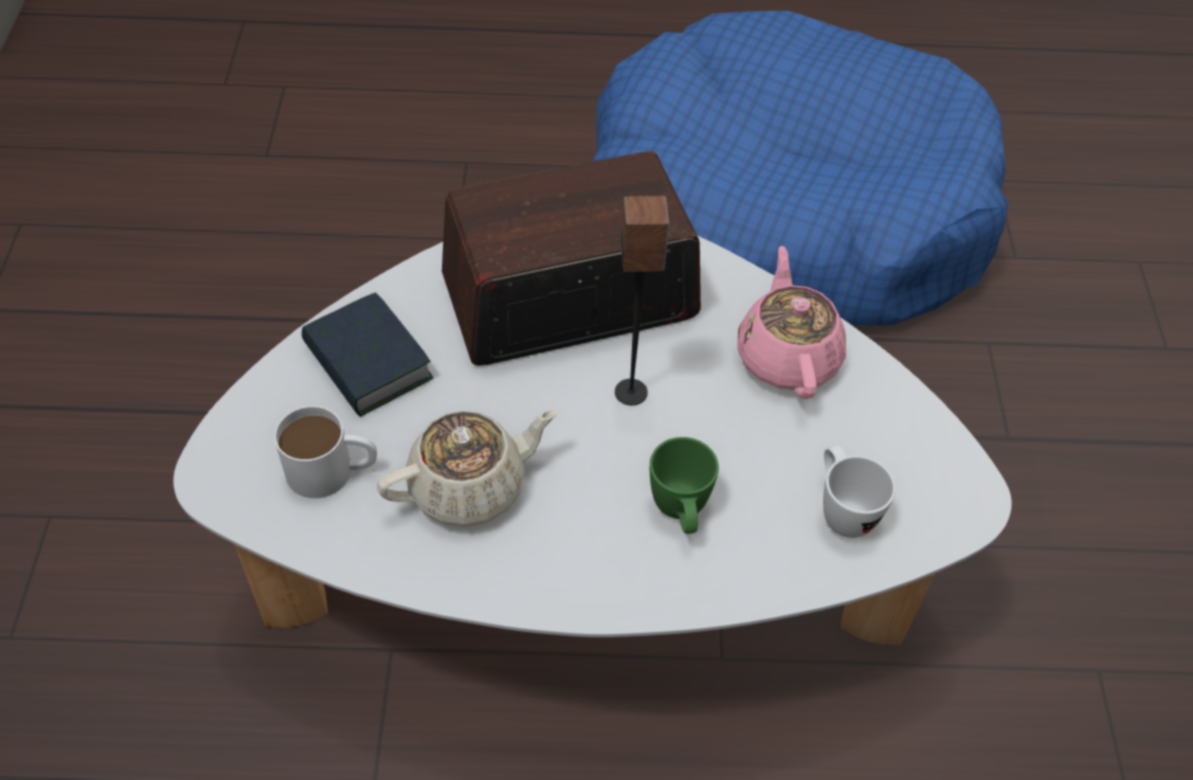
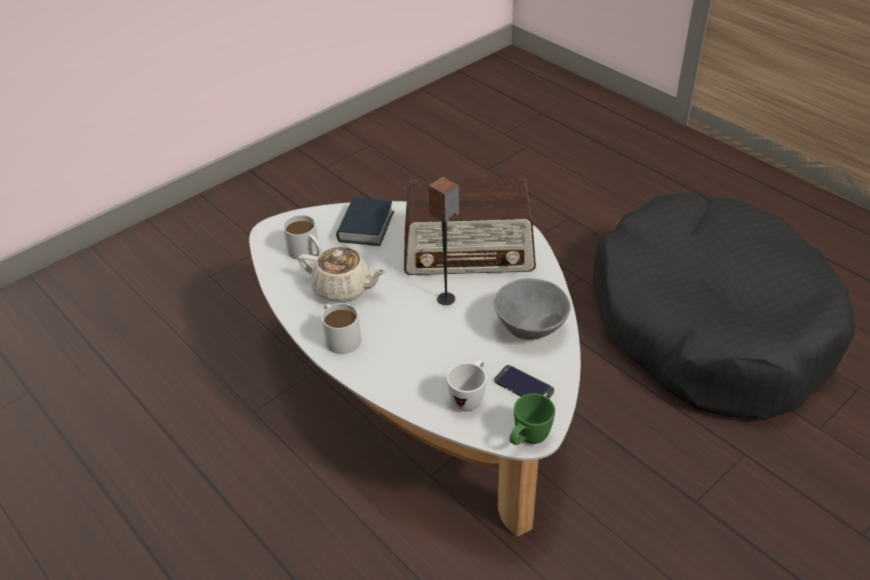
camera: 50 degrees right, 10 degrees down
radio [442,151,701,366] -> radio turned 150 degrees clockwise [404,177,536,275]
blue dog bed [593,11,1009,325] -> black dog bed [593,193,855,419]
green mug [650,437,719,534] -> green mug moved to [509,393,555,445]
pink teapot [737,245,846,399] -> grey bowl [493,278,571,340]
none -> white mug [322,303,361,354]
none -> phone [494,365,554,398]

